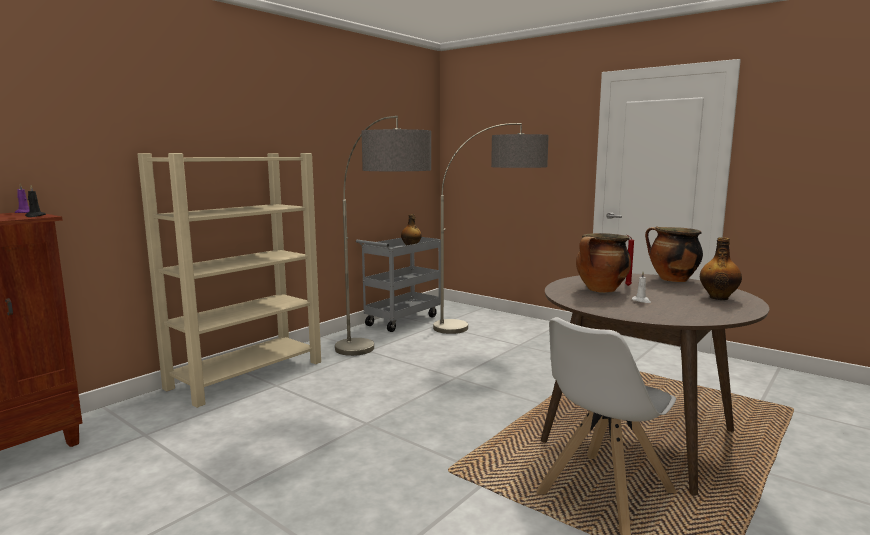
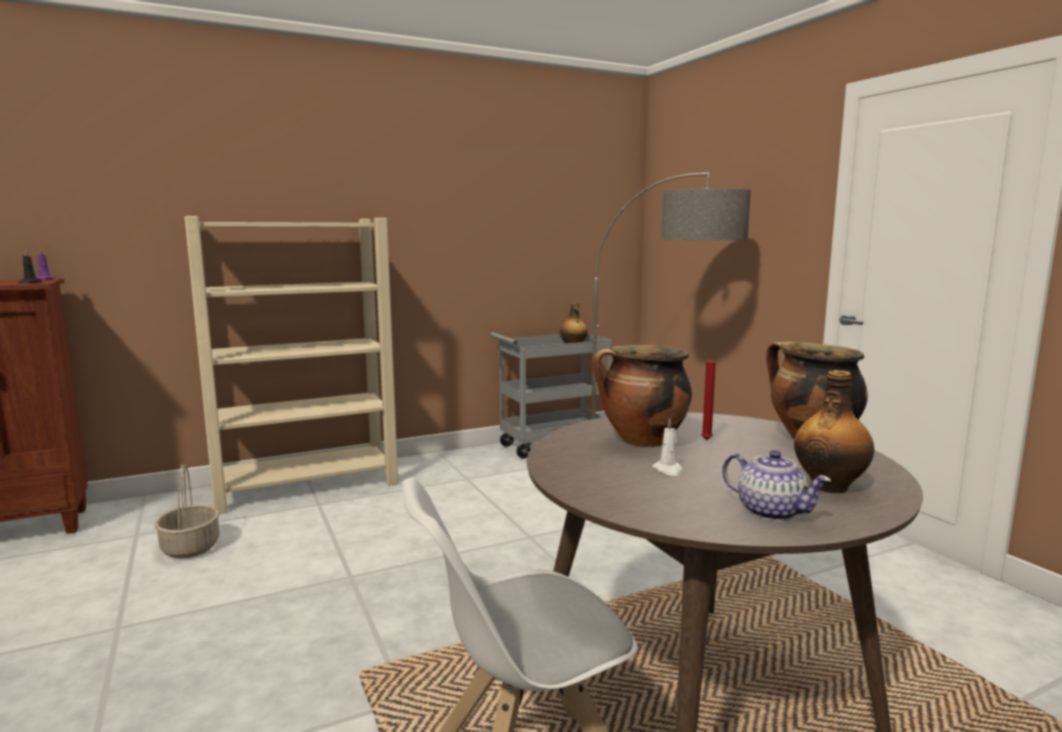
camera: 25 degrees right, 0 degrees up
floor lamp [335,116,431,356] -> none
none -> basket [155,464,220,559]
none -> teapot [722,450,831,521]

